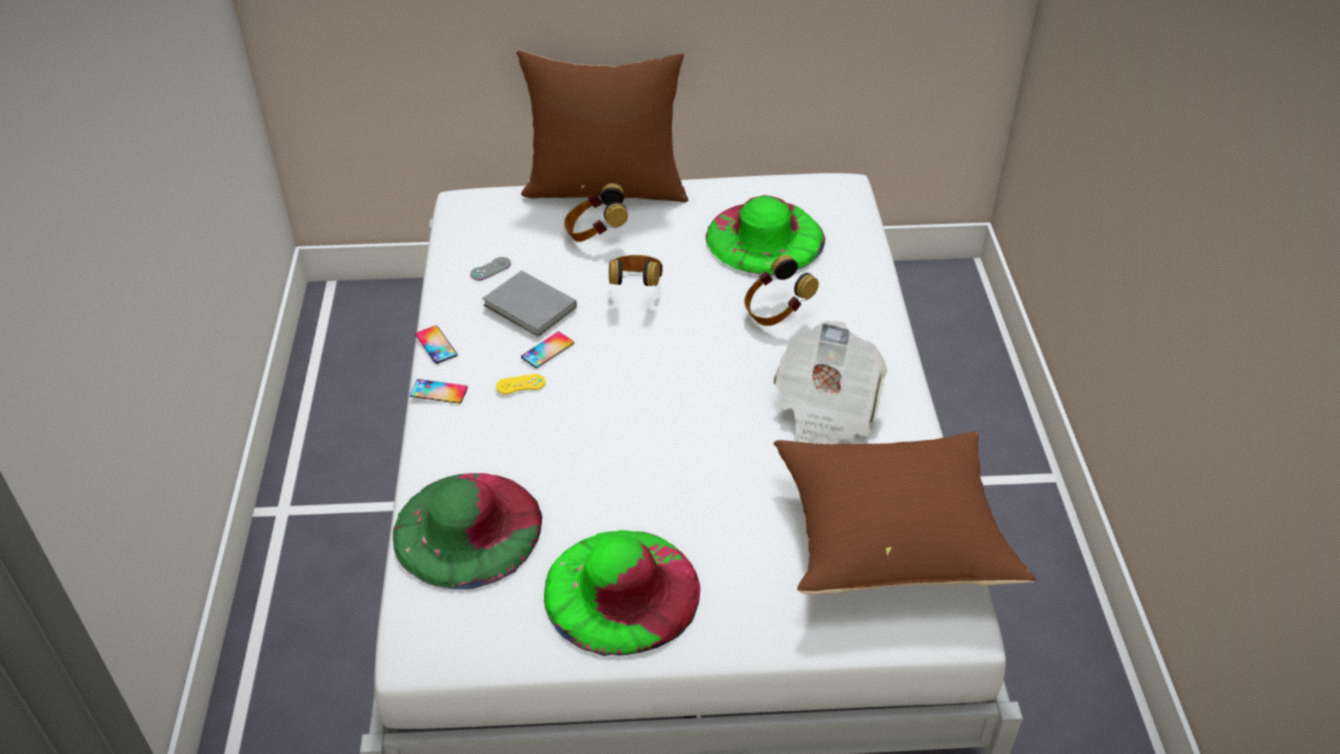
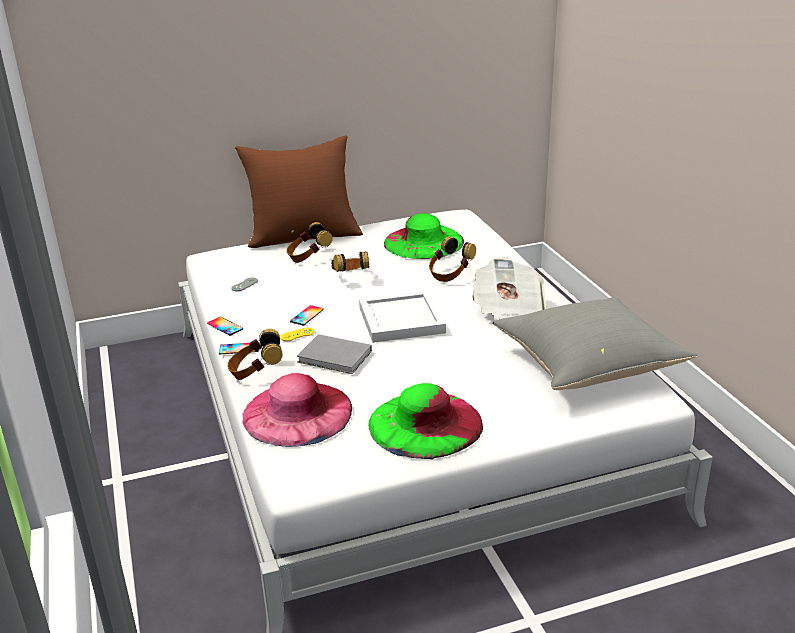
camera: 15 degrees left, 15 degrees down
green hat [393,473,542,589] -> pink hat [242,373,352,447]
grey book [482,270,577,337] -> grey book moved to [297,334,372,374]
brown pillow [774,431,1036,594] -> grey pillow [493,297,697,390]
none -> headphones [227,329,283,380]
none -> white tray [359,291,446,343]

